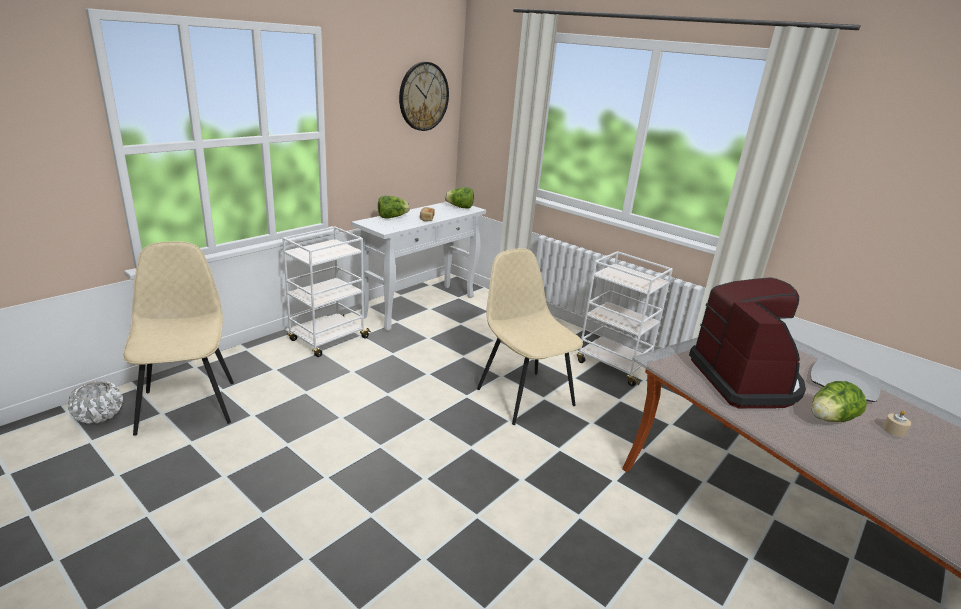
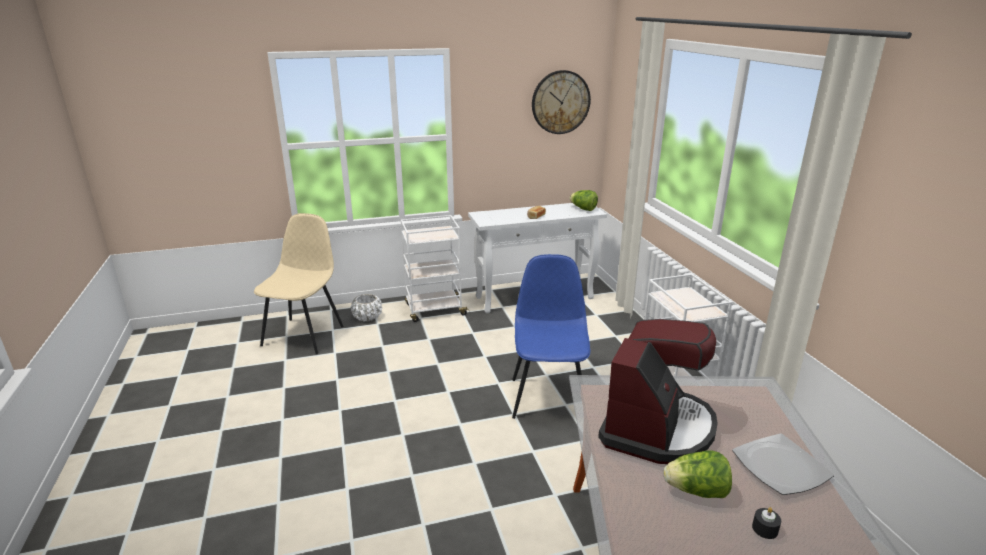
camera: 35 degrees right, 0 degrees up
white planter [68,381,123,424] -> white planter moved to [351,294,382,322]
lettuce [378,196,410,218] -> none
beige chair [477,248,583,425] -> blue chair [512,254,590,419]
beige candle [883,410,911,437] -> black candle [752,507,781,539]

